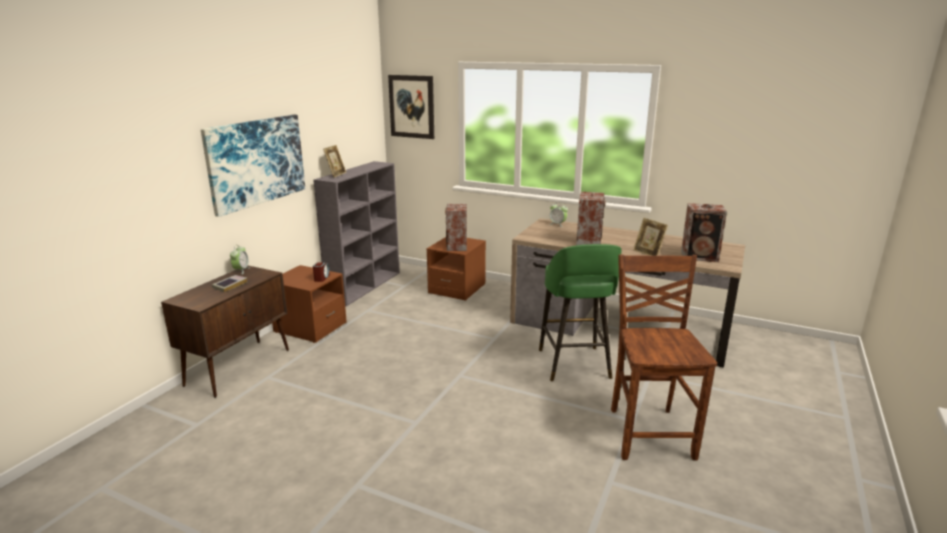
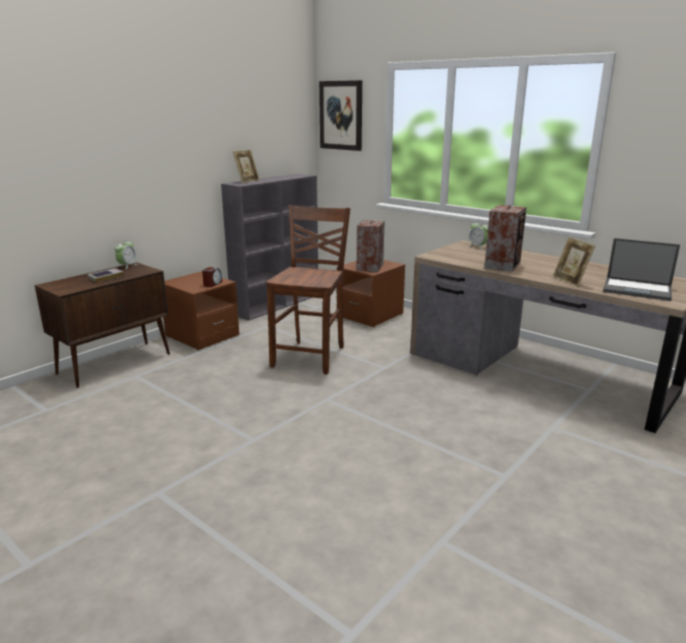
camera: 15 degrees right, 0 degrees up
picture [201,115,305,217] -> none
green stool [539,244,621,381] -> none
brown chair [611,254,717,460] -> brown chair moved to [266,205,350,374]
speaker [681,203,727,262] -> laptop [603,238,680,301]

